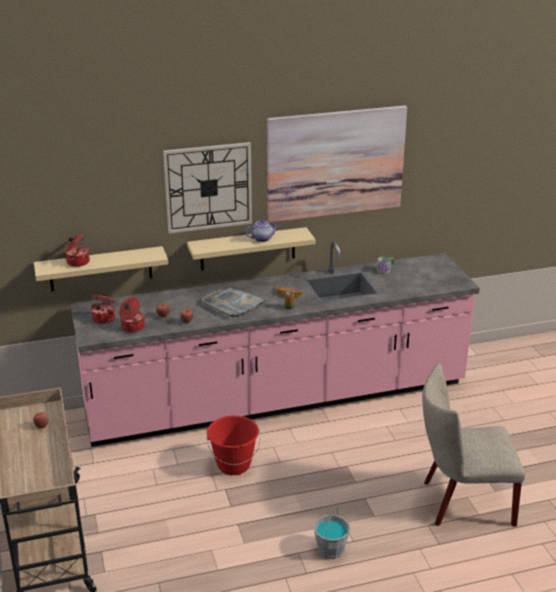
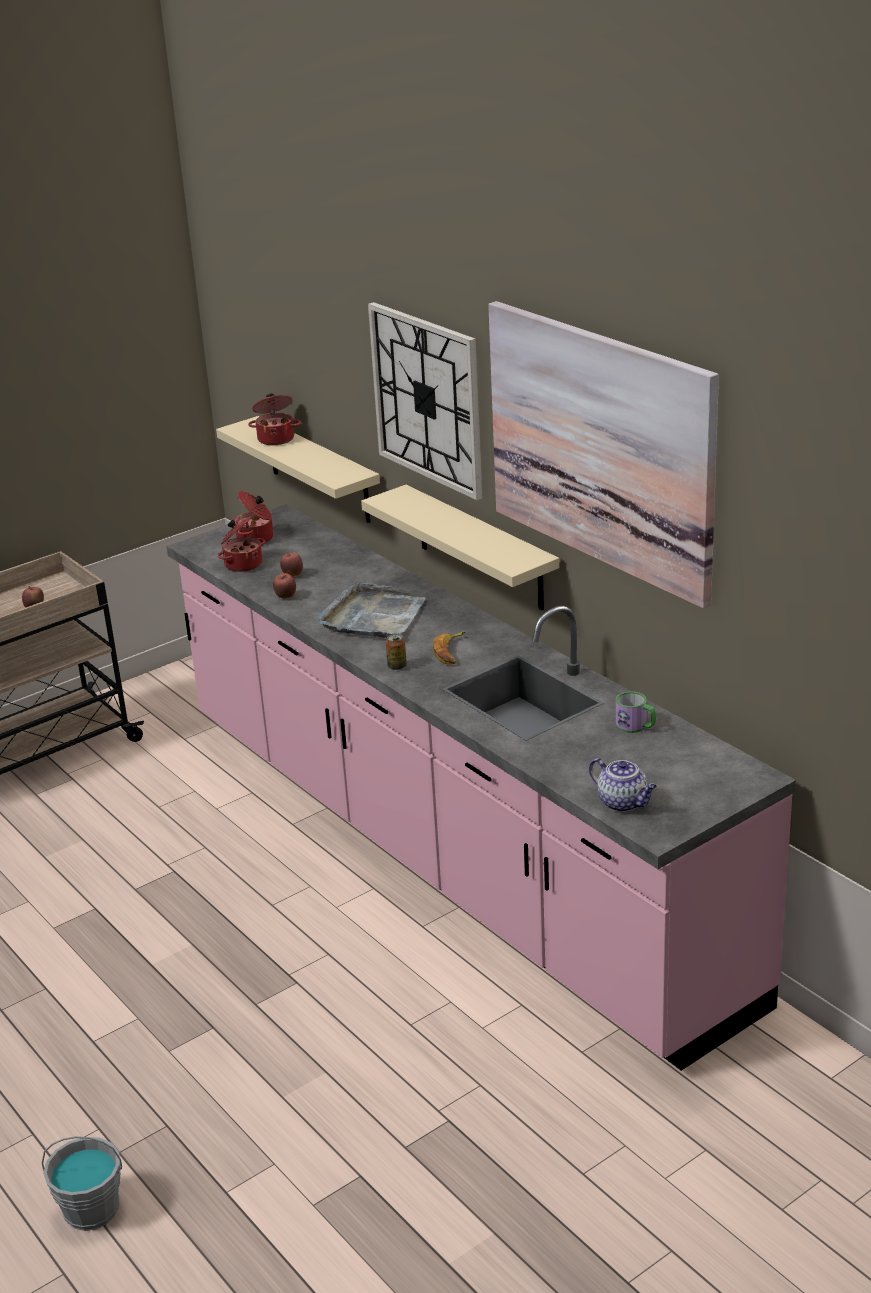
camera: 70 degrees right, 0 degrees up
red bucket [207,415,260,475] -> none
teapot [246,220,278,242] -> teapot moved to [589,758,657,812]
grey bucket [314,508,351,559] -> grey bucket moved to [42,1136,122,1231]
beige chair [422,363,525,527] -> none

